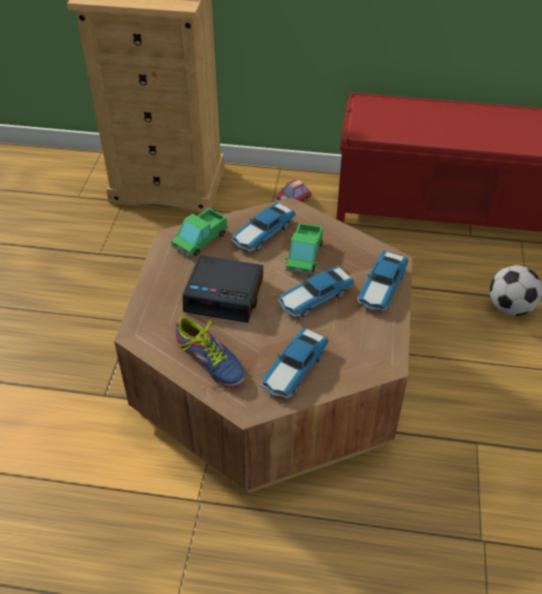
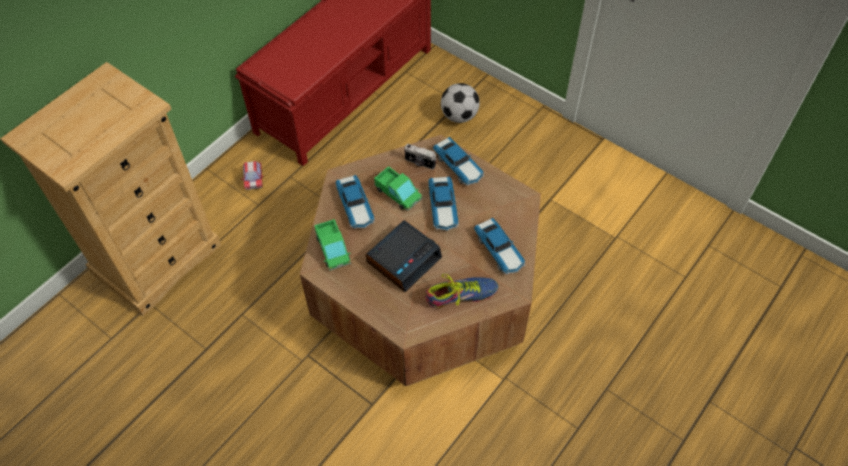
camera: 60 degrees left, 10 degrees up
none -> camera [404,144,437,170]

